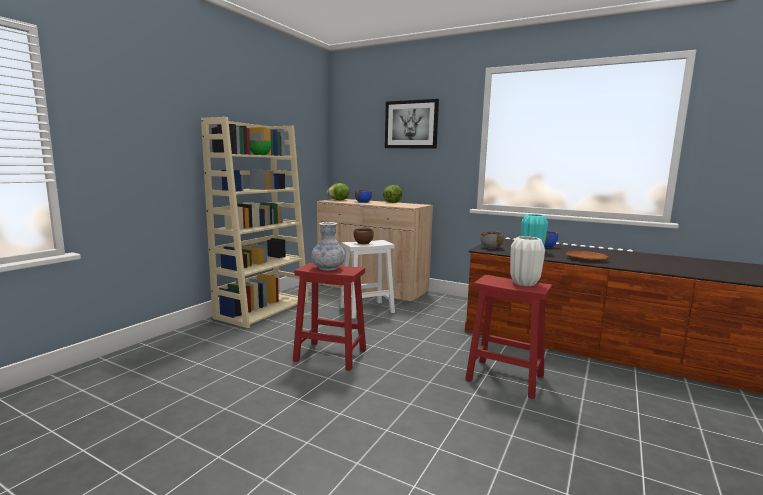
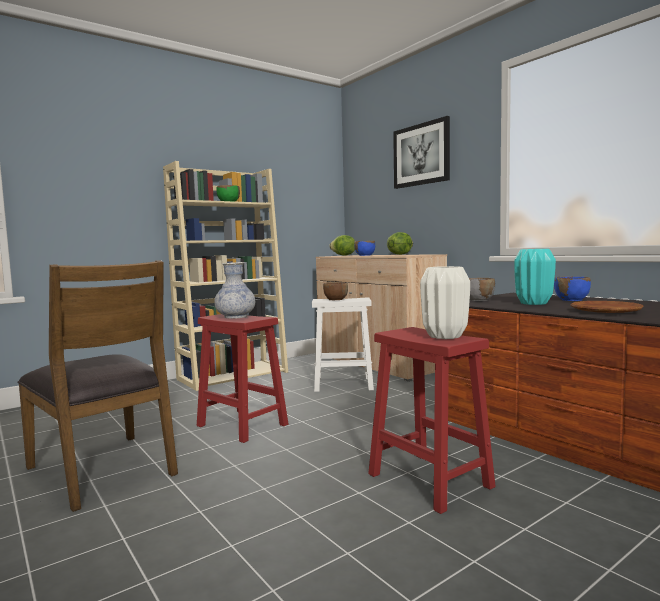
camera: 25 degrees right, 5 degrees down
none -> brown chair [17,260,178,512]

